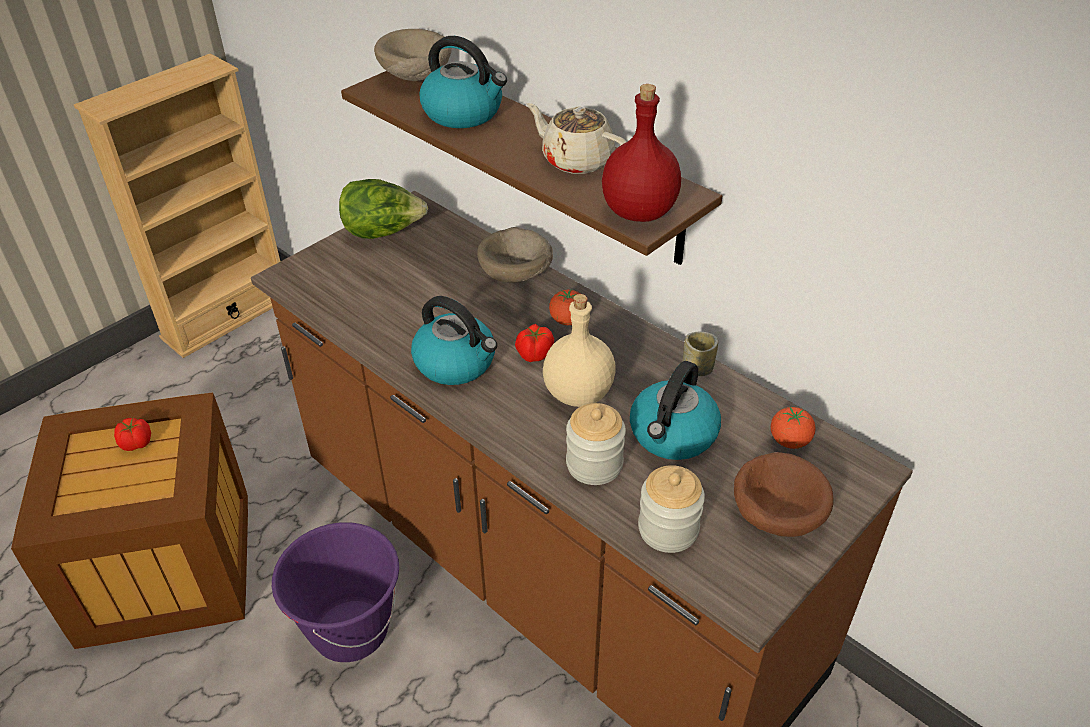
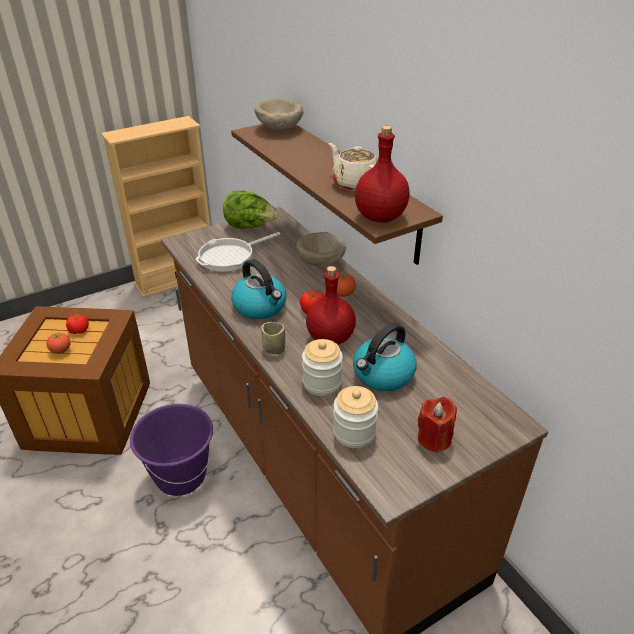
camera: 15 degrees right, 5 degrees down
kettle [420,36,507,128] -> none
beige bottle [543,294,616,407] -> red bottle [306,266,356,345]
cup [683,332,718,376] -> cup moved to [261,322,285,354]
brown bowl [734,452,834,537] -> red candle [418,397,457,453]
tomato [771,407,816,449] -> tomato moved to [46,332,71,354]
none -> frying pan [195,232,280,272]

